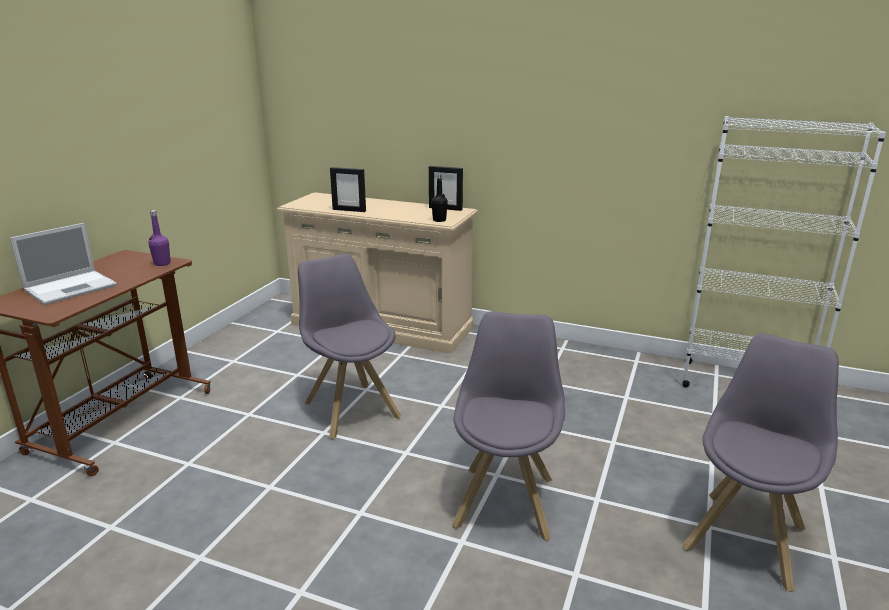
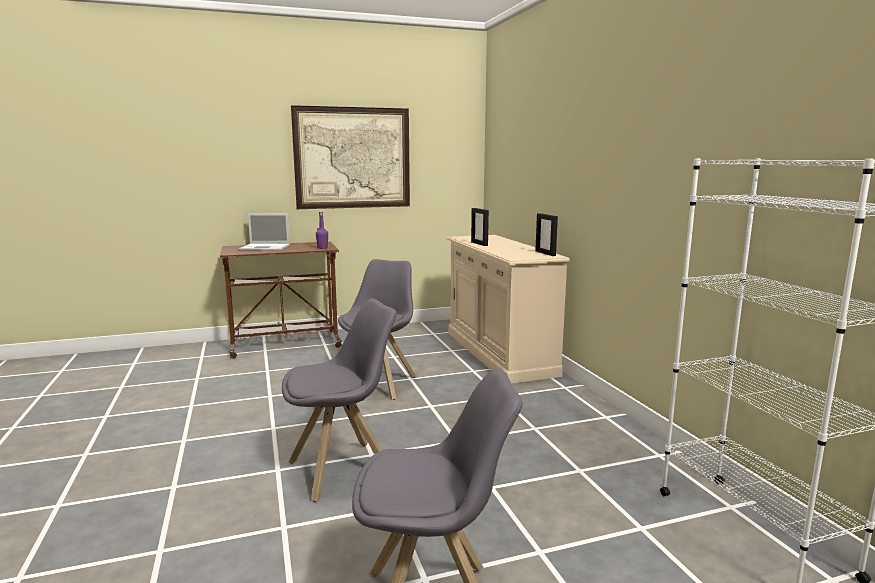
camera: 50 degrees right, 10 degrees down
black bottle [431,174,448,222] -> none
none -> picture [291,105,410,209]

